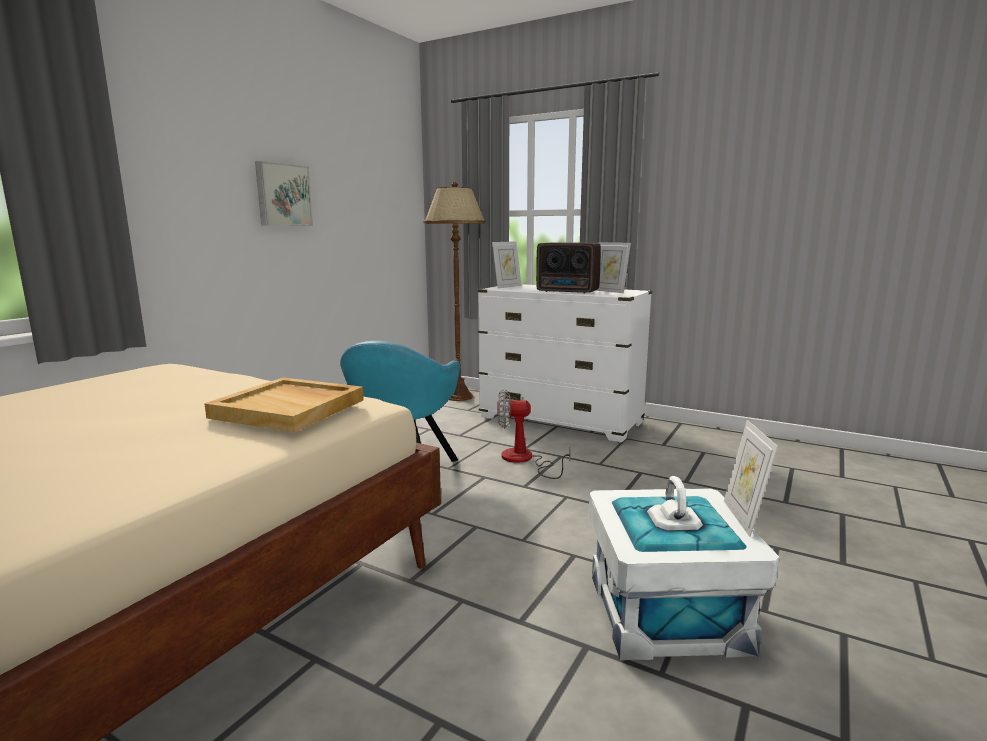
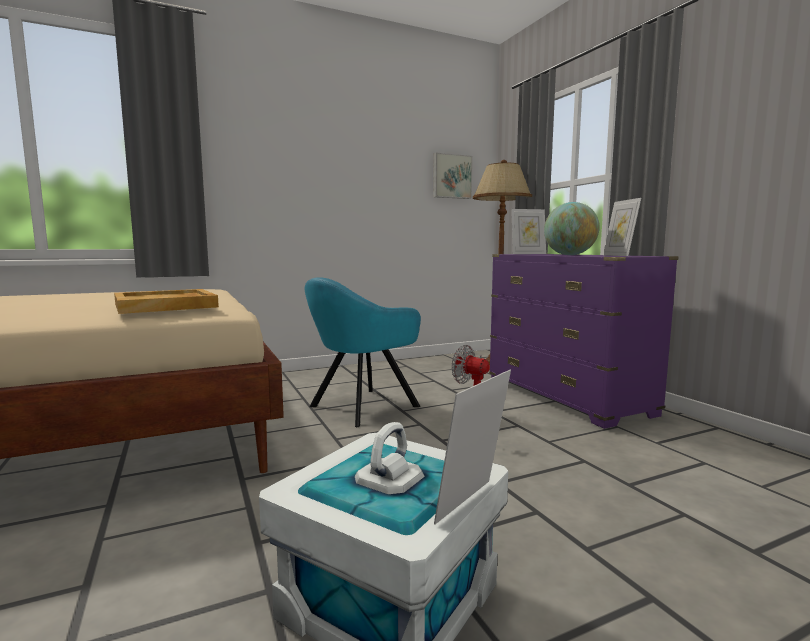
camera: 35 degrees right, 5 degrees down
picture [255,161,313,226] -> picture moved to [433,153,473,199]
white dresser [478,284,652,443] -> purple dresser [489,254,679,429]
radio [536,242,601,294] -> globe [544,202,600,255]

